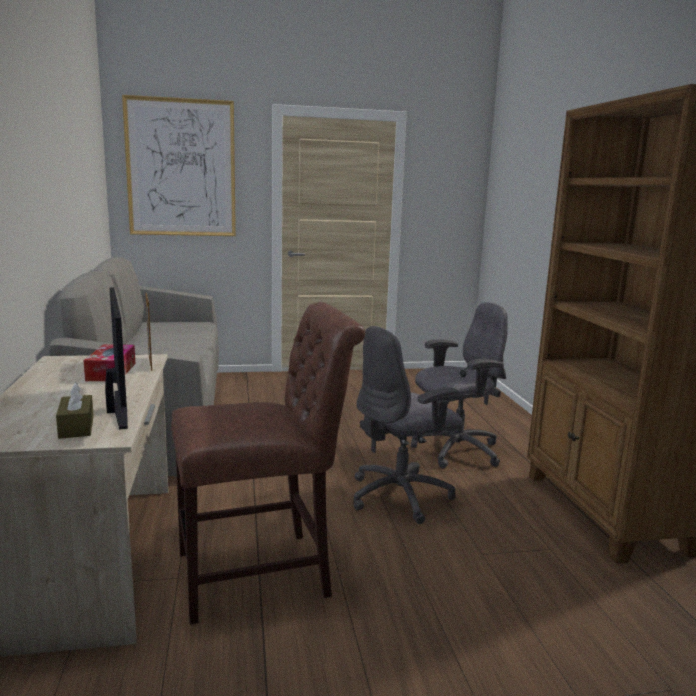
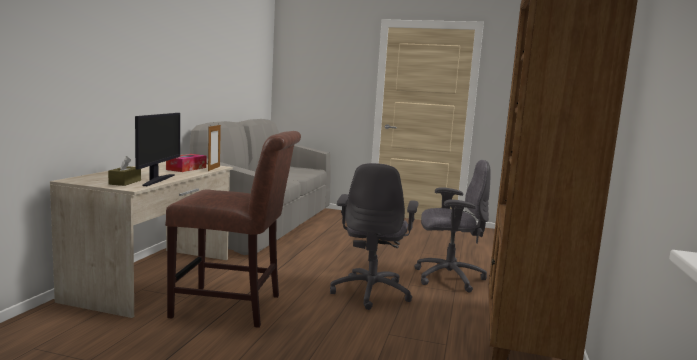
camera: 25 degrees right, 5 degrees down
picture [122,95,236,236] -> none
grey office chair [353,326,463,524] -> grey office chair turned 75 degrees counterclockwise [330,163,418,310]

